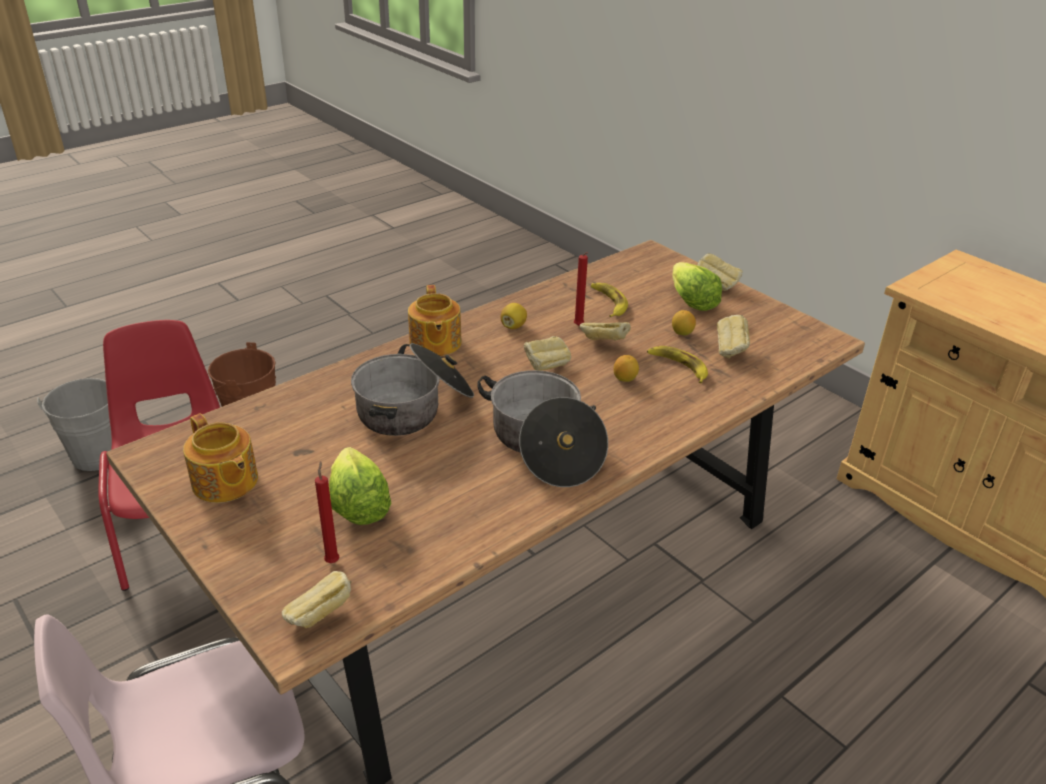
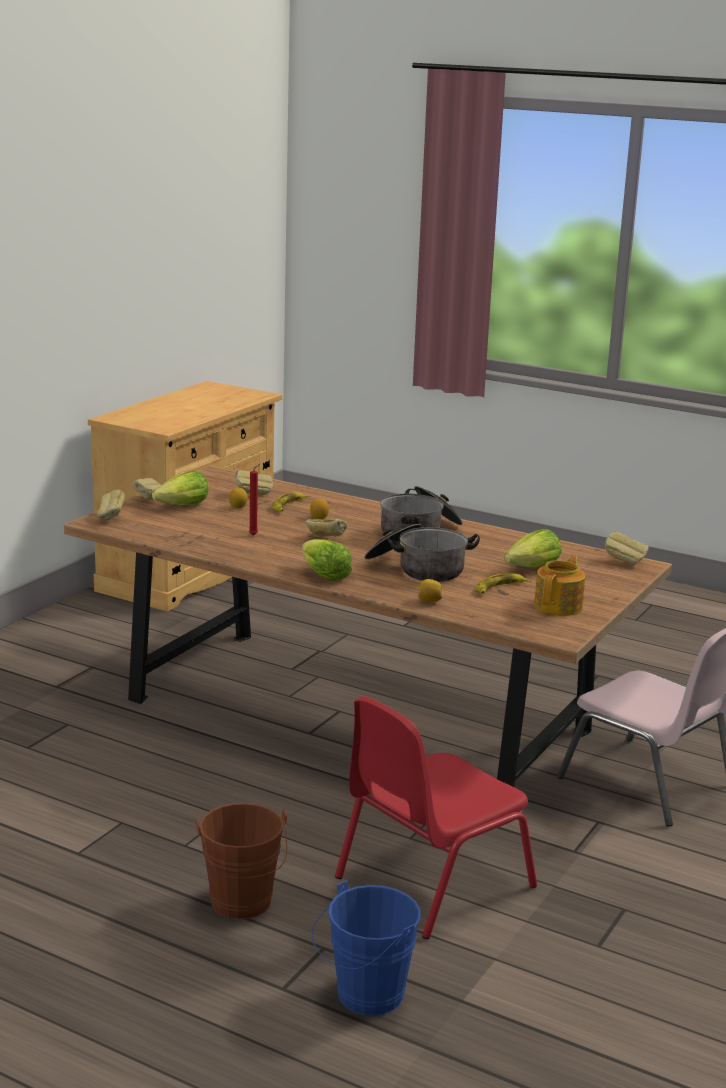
camera: 110 degrees left, 15 degrees down
grey bucket [37,378,112,471] -> blue bucket [311,880,421,1016]
red candle [315,461,340,563] -> none
teapot [408,285,462,356] -> lettuce [302,539,352,581]
lemon [500,303,527,329] -> lemon moved to [418,579,443,602]
bread [580,322,631,341] -> bread moved to [97,490,125,522]
banana [591,283,628,317] -> banana moved to [476,573,532,594]

